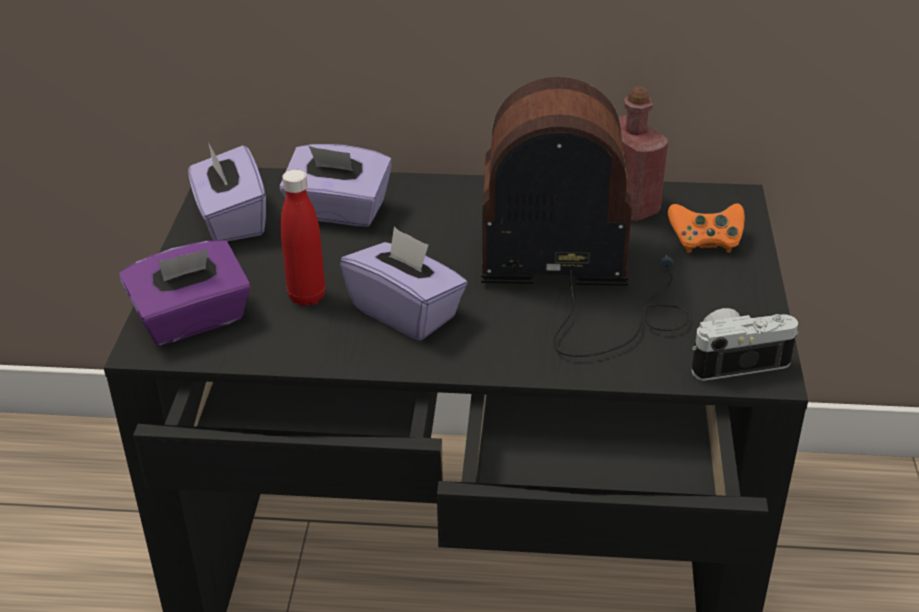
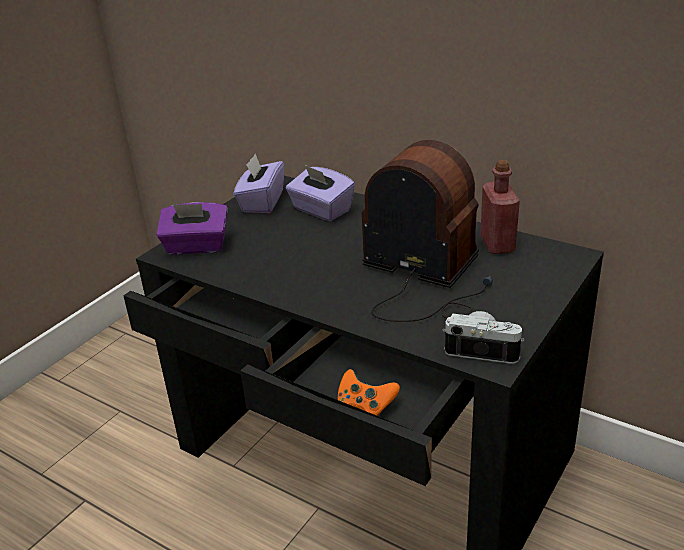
camera: 30 degrees right, 5 degrees down
red bottle [281,170,325,306] -> none
purple tissue box [340,226,467,340] -> none
orange game controller [668,203,745,253] -> orange game controller moved to [338,369,400,416]

